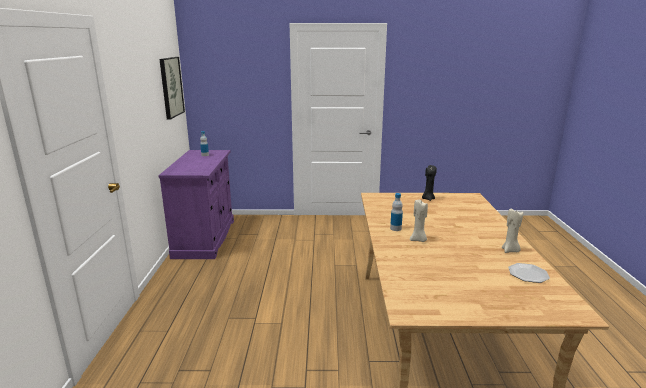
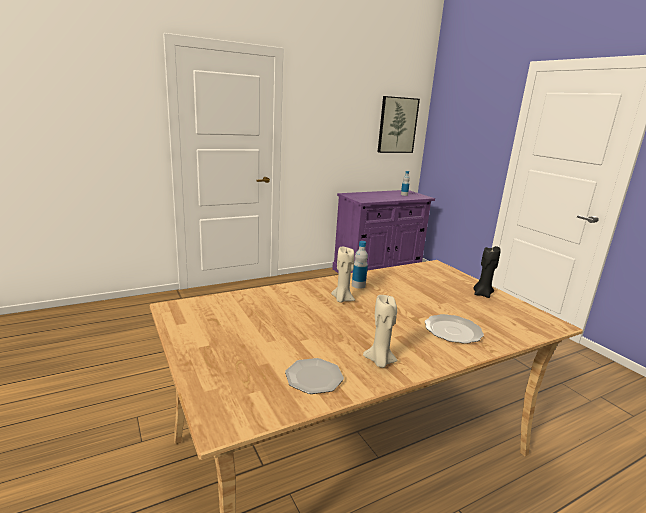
camera: 60 degrees right, 0 degrees up
none -> plate [425,314,484,344]

